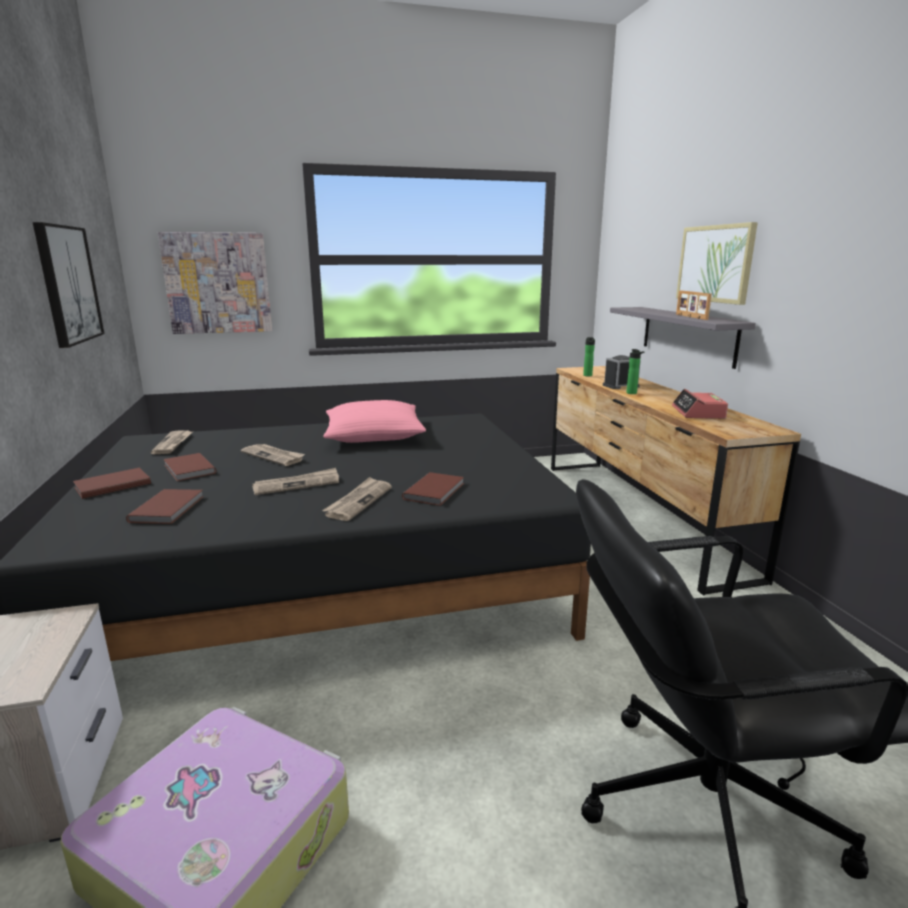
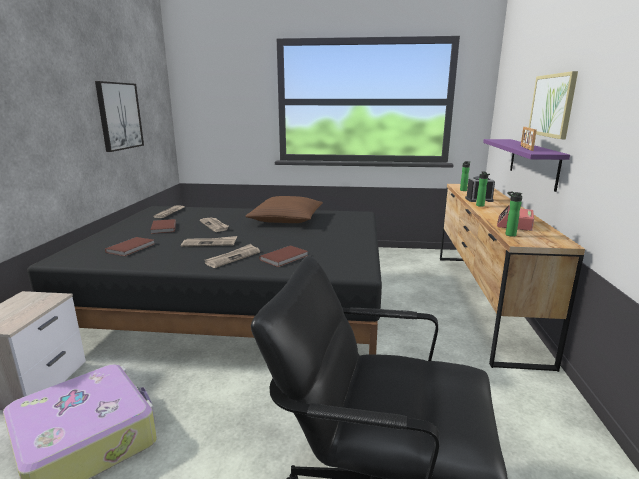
camera: 20 degrees right, 0 degrees up
brown book [73,468,151,499] -> none
picture [158,232,272,334] -> none
pink pillow [324,400,426,443] -> brown pillow [245,196,323,223]
grey shelf [610,307,756,369] -> purple shelf [483,139,570,192]
none -> bottle [505,192,522,237]

